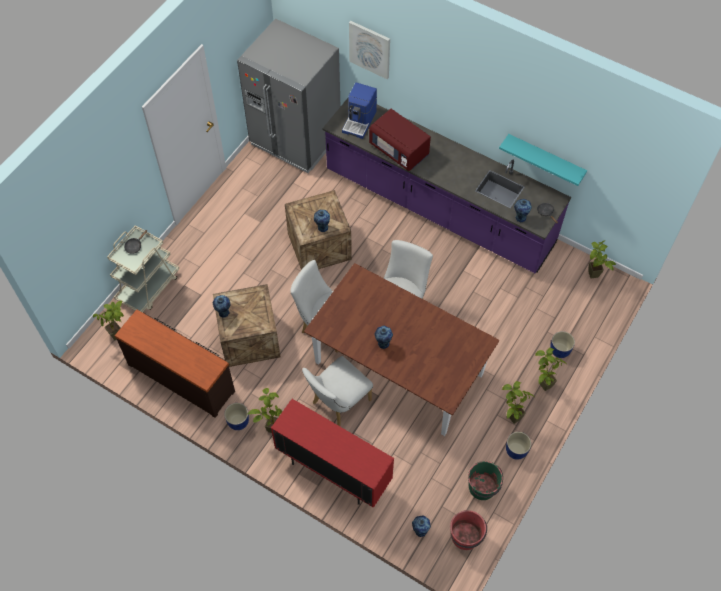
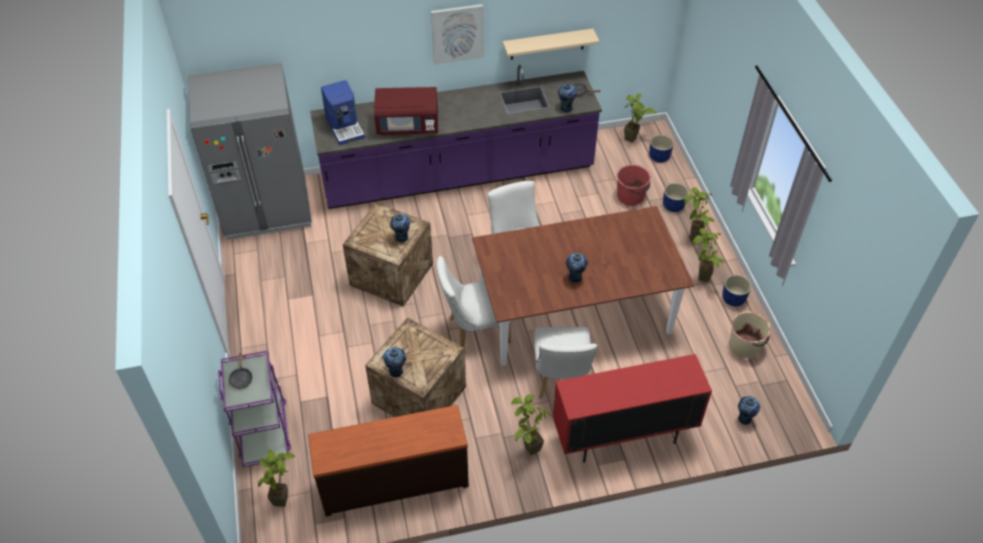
camera: 45 degrees left, 10 degrees down
beige cart [107,225,179,312] -> purple cart [218,350,291,467]
blue planter [224,403,249,430] -> blue planter moved to [649,135,674,163]
picture [349,21,390,79] -> picture moved to [431,4,484,65]
red bucket [450,510,487,550] -> red bucket moved to [617,165,651,206]
green bucket [468,461,503,500] -> beige bucket [730,311,771,358]
turquoise shelf [499,134,587,186] -> beige shelf [503,28,599,60]

